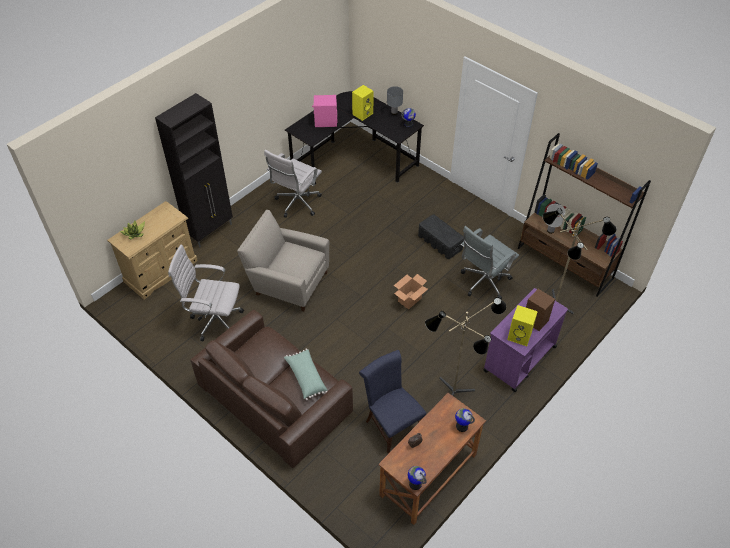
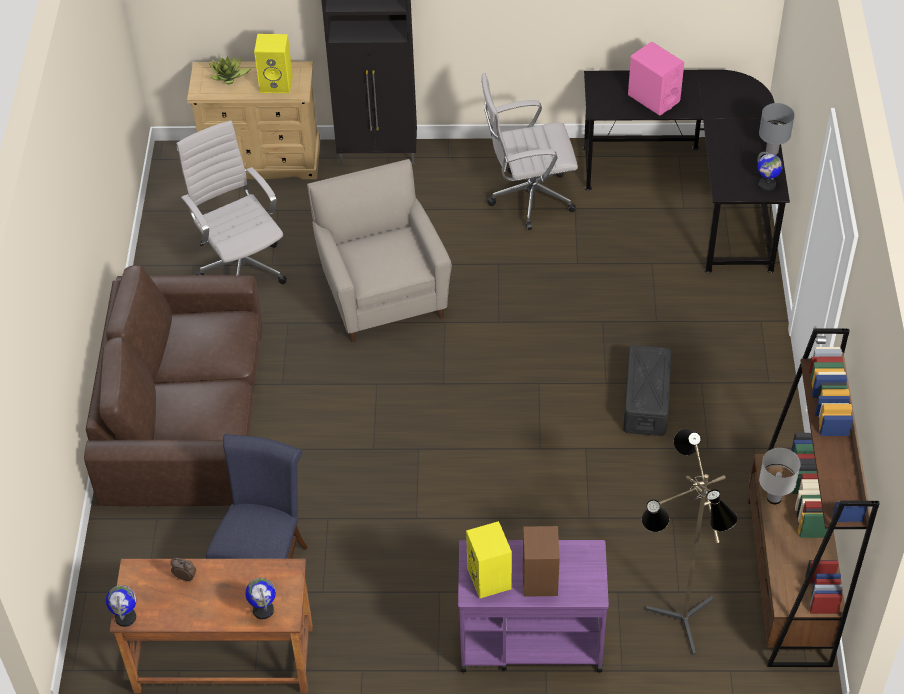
camera: 50 degrees right, 0 degrees up
green pillow [284,349,327,400] -> none
yellow speaker [352,85,374,121] -> yellow speaker moved to [254,34,293,93]
cardboard box [394,274,428,309] -> none
floor lamp [425,297,506,396] -> none
grey office chair [461,226,519,299] -> none

